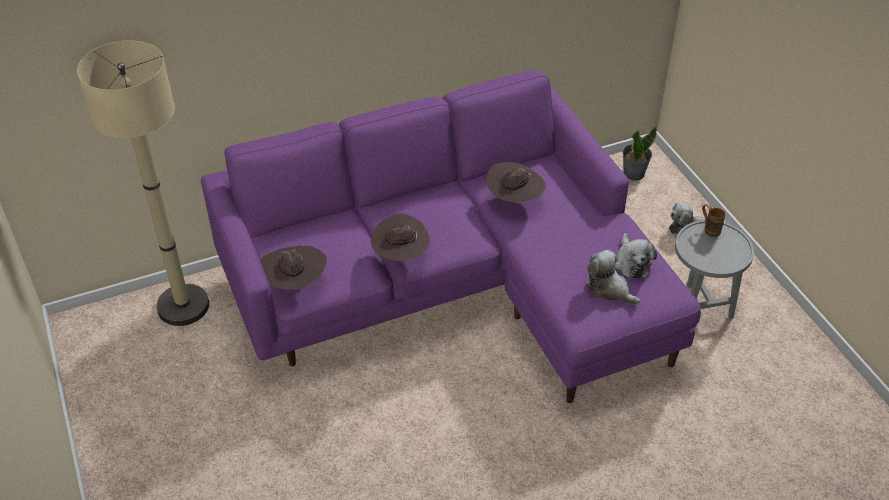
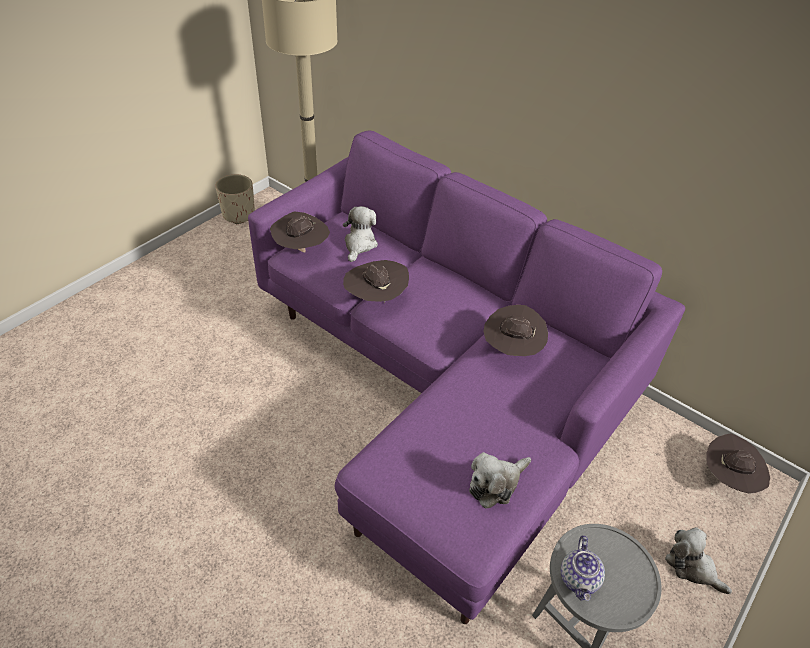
camera: 60 degrees right, 0 degrees up
plush toy [586,250,640,305] -> plush toy moved to [343,206,378,262]
potted plant [623,126,657,181] -> brown hat [706,434,770,494]
brown mug [702,204,725,237] -> none
none -> beige planter [215,175,255,224]
none -> teapot [561,535,605,601]

